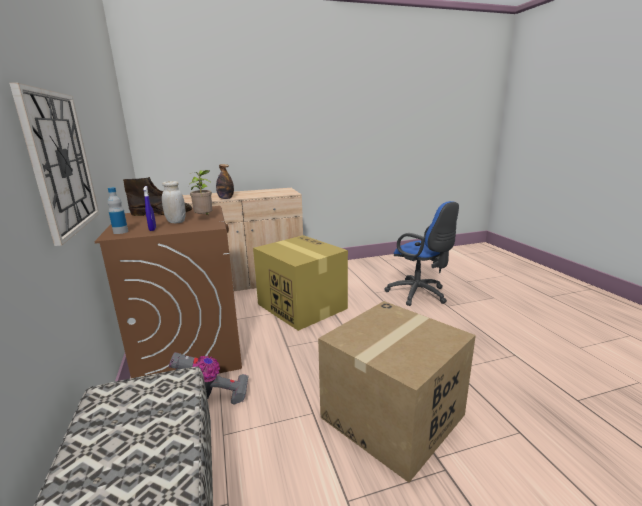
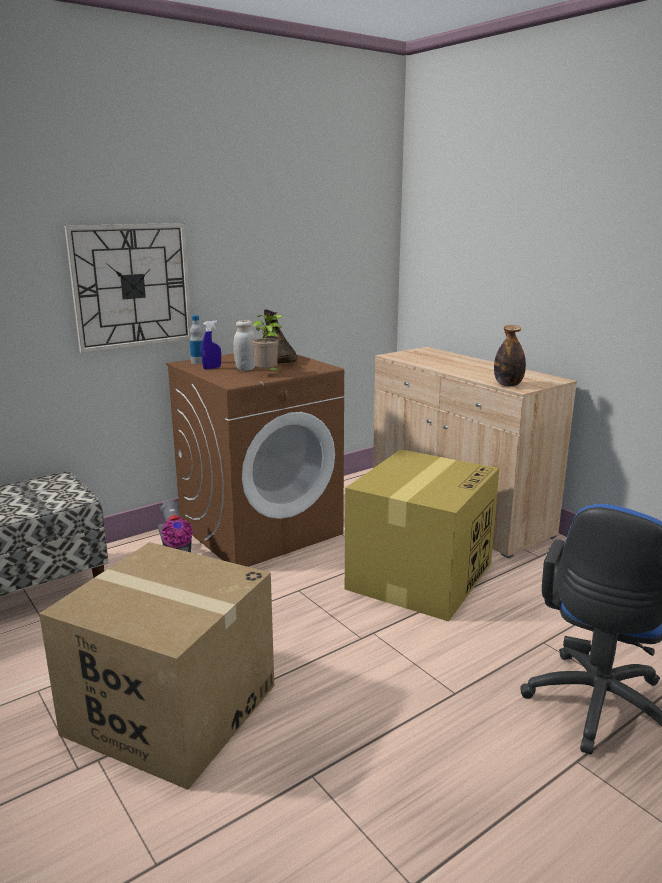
camera: 70 degrees right, 0 degrees up
bottle [216,164,234,199] -> bottle moved to [494,325,526,386]

